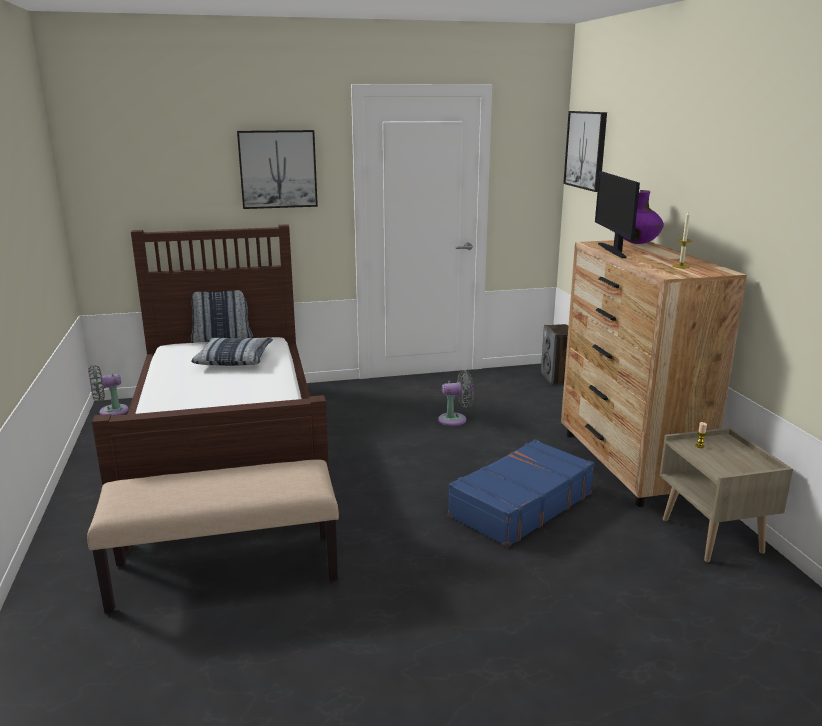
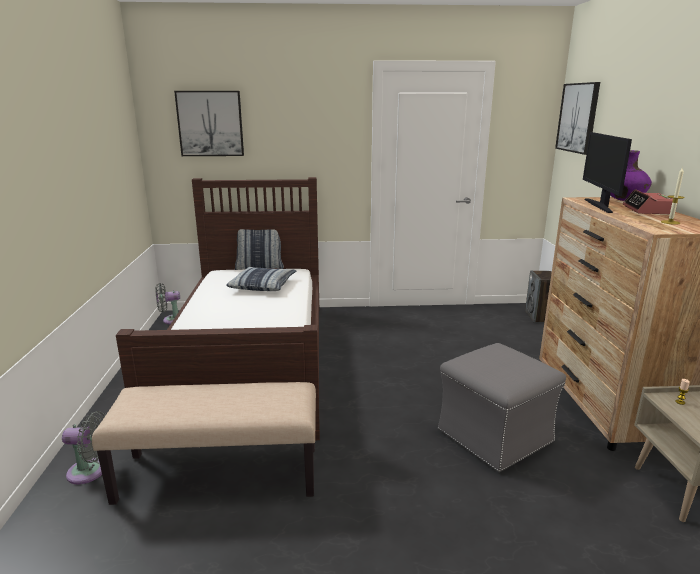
camera: 10 degrees right, 0 degrees up
picture [237,130,318,209] -> picture moved to [174,91,244,156]
grey fan [438,370,474,426] -> grey fan moved to [62,411,105,484]
blue suitcase [448,439,595,547] -> grey ottoman [438,343,566,472]
none -> alarm clock [623,189,678,214]

